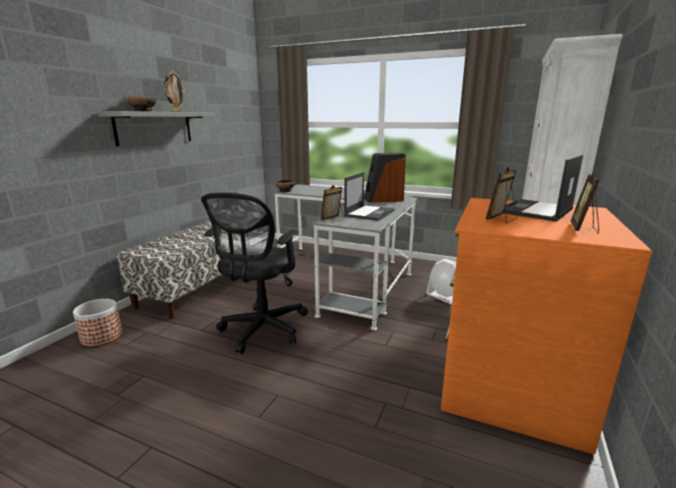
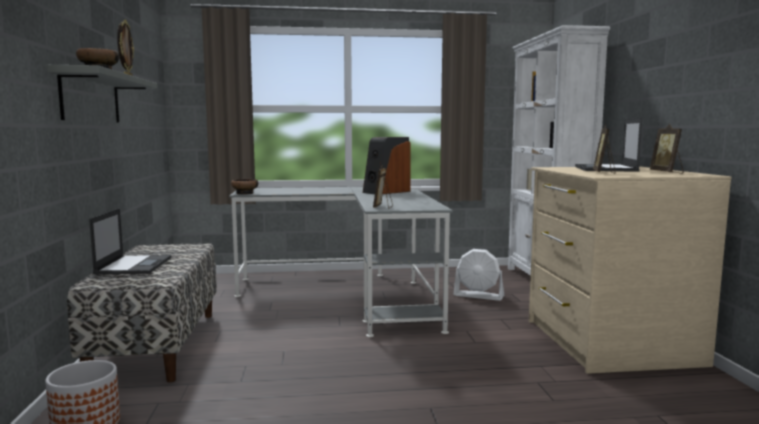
camera: 30 degrees left, 10 degrees down
black office chair [201,193,308,354] -> none
laptop [344,172,395,221] -> laptop moved to [89,209,171,275]
orange dresser [441,198,653,454] -> beige dresser [529,166,732,374]

